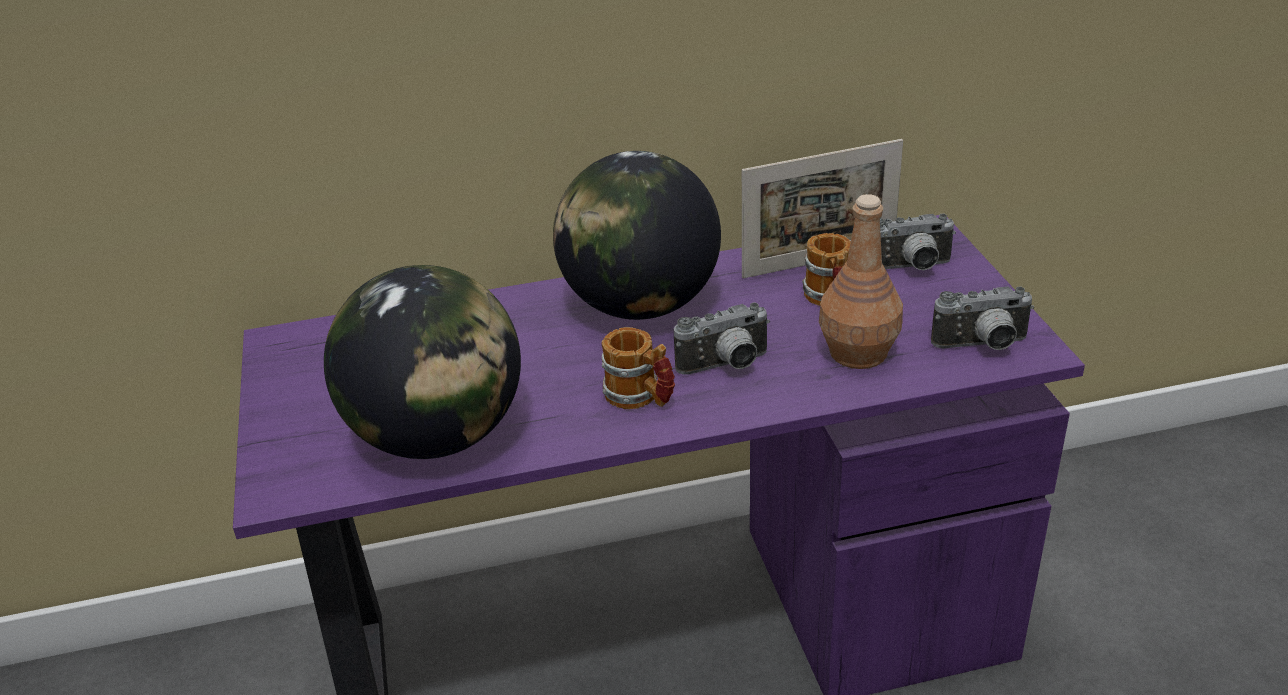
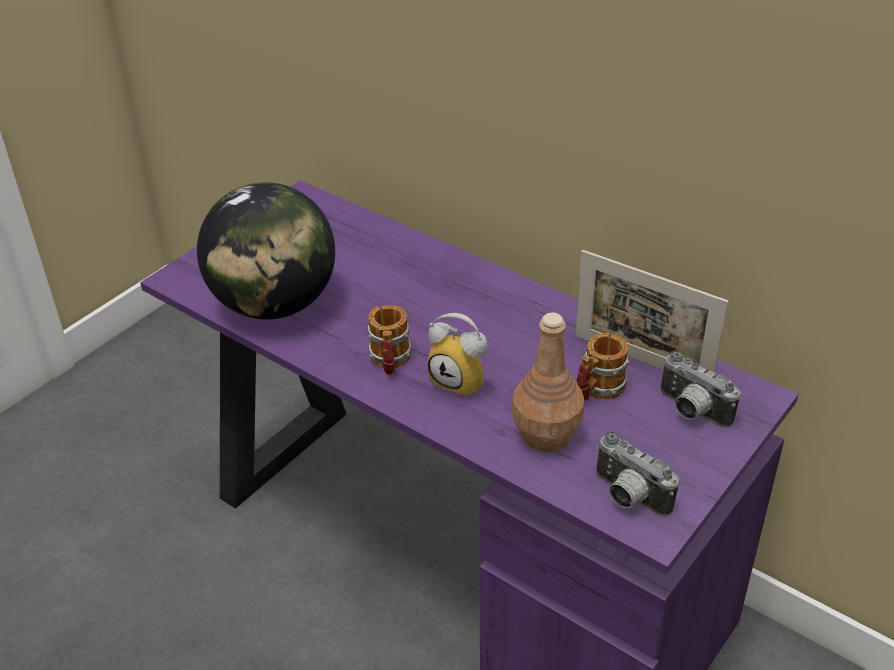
camera: 50 degrees right, 5 degrees up
globe [553,151,721,320] -> none
camera [674,302,770,375] -> alarm clock [427,313,488,398]

